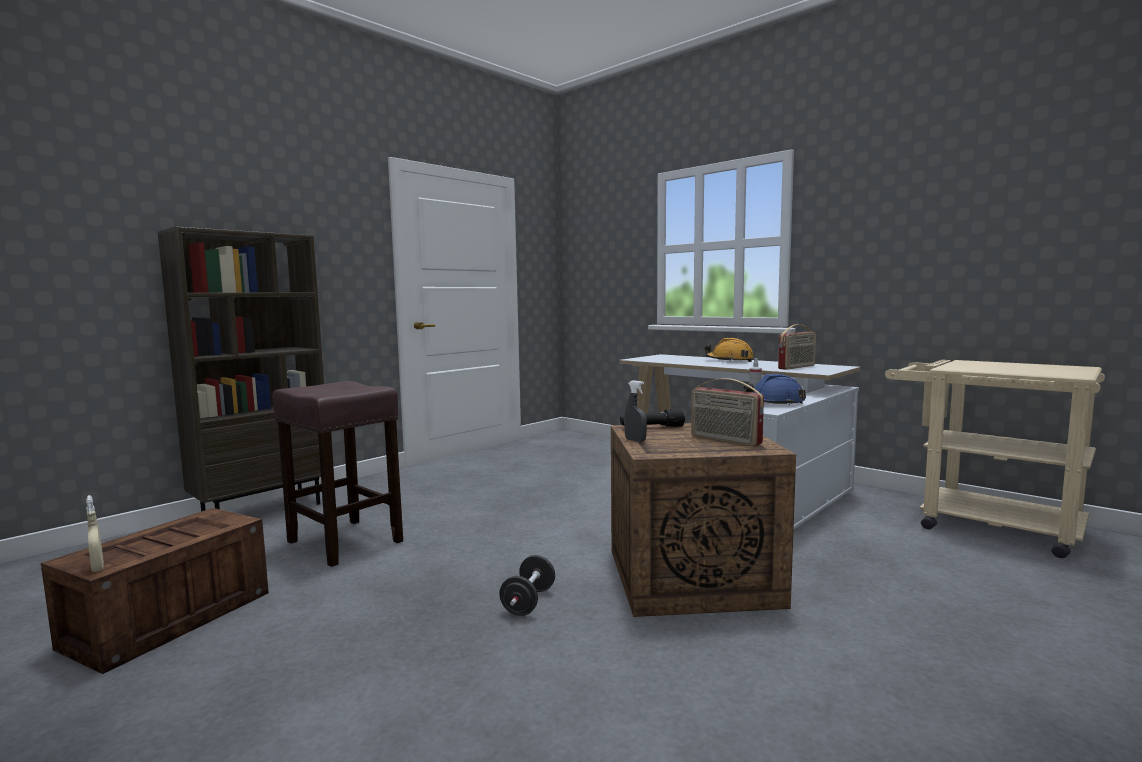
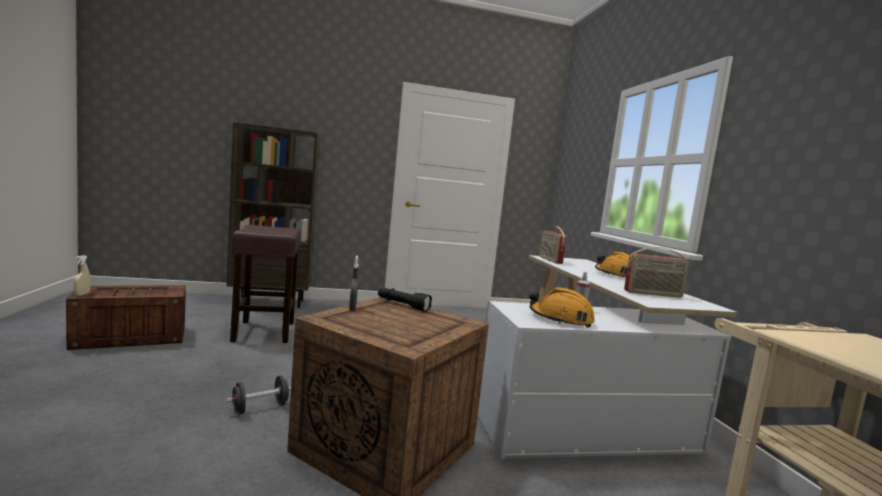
camera: 35 degrees right, 0 degrees up
radio [691,378,764,446] -> radio moved to [539,226,567,264]
blue hard hat [744,374,806,405] -> orange hard hat [529,287,595,328]

